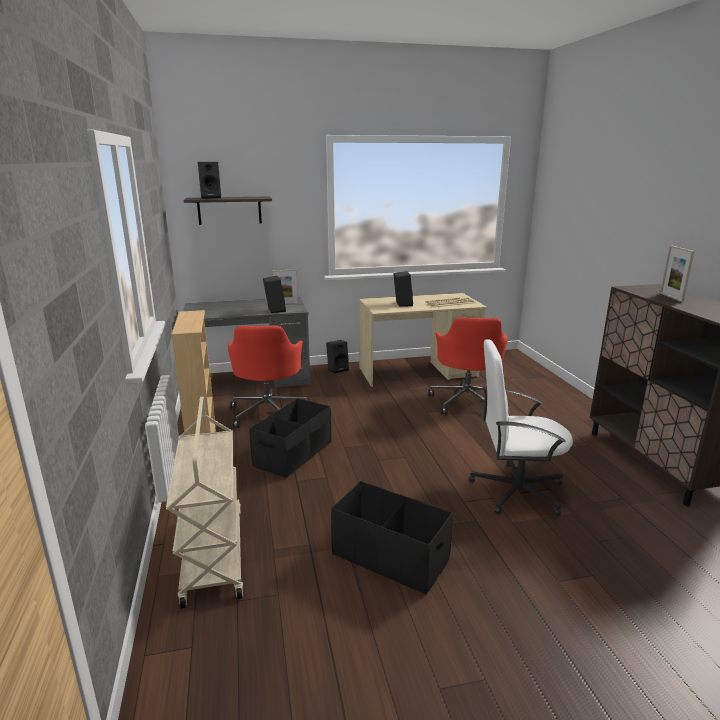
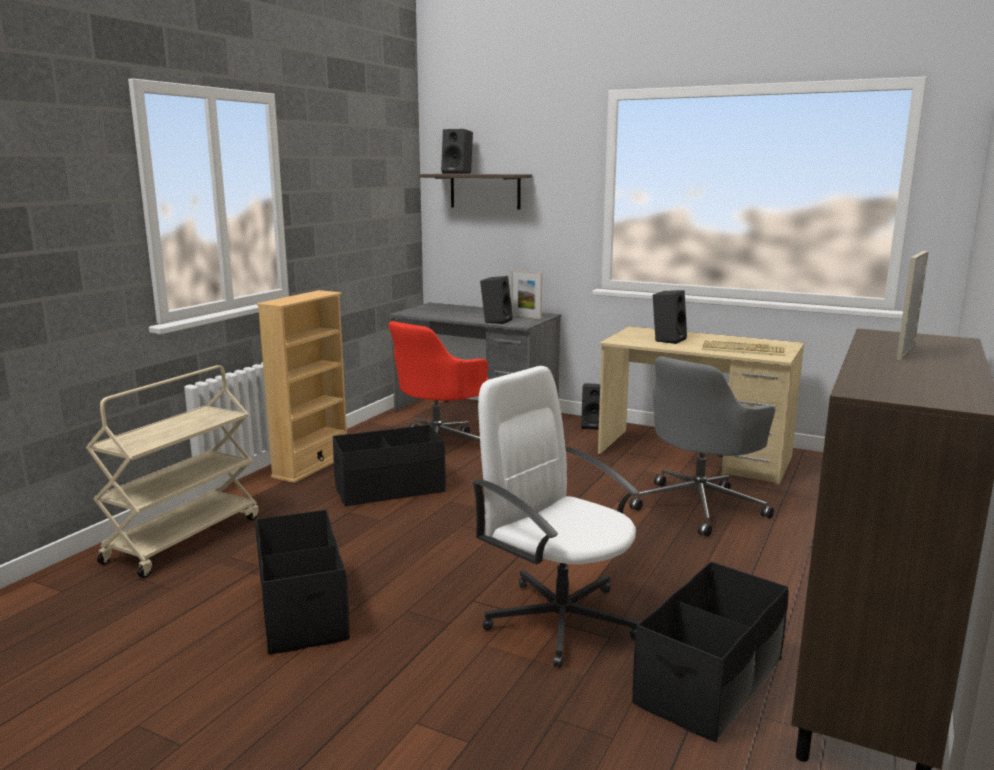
camera: 40 degrees right, 5 degrees down
red office chair [428,317,508,415] -> grey office chair [630,356,775,537]
none -> black storage box [632,562,788,742]

